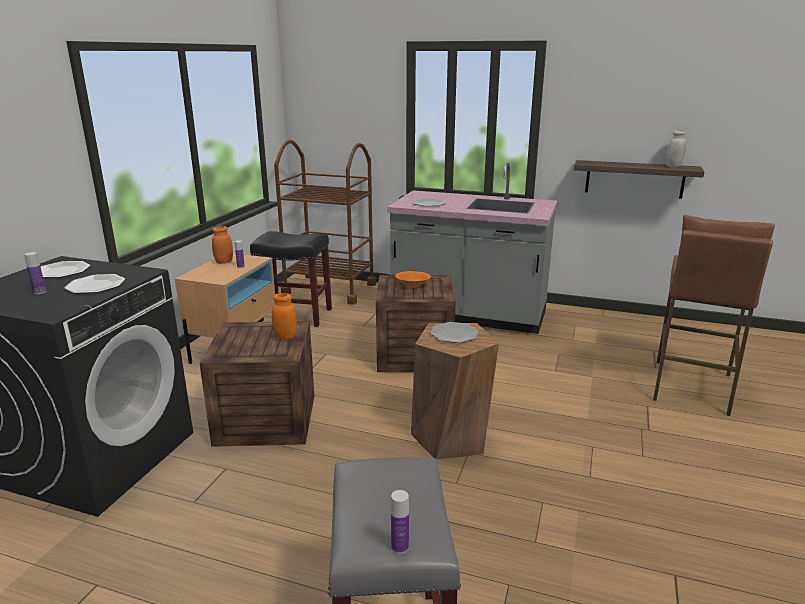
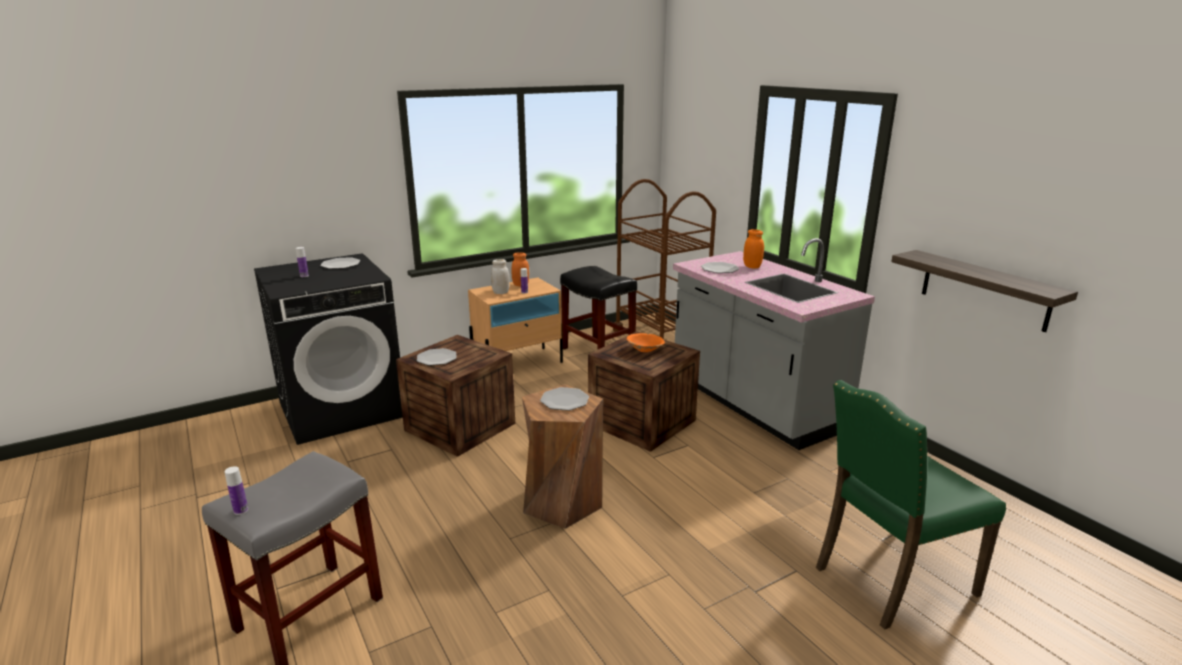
camera: 40 degrees right, 0 degrees up
plate [65,274,125,294] -> plate moved to [417,348,457,366]
orange jar [272,293,297,340] -> orange jar moved to [743,229,764,269]
brown stool [653,215,775,416] -> green chair [816,380,1006,630]
white jar [666,130,686,167] -> white jar moved to [491,259,510,294]

